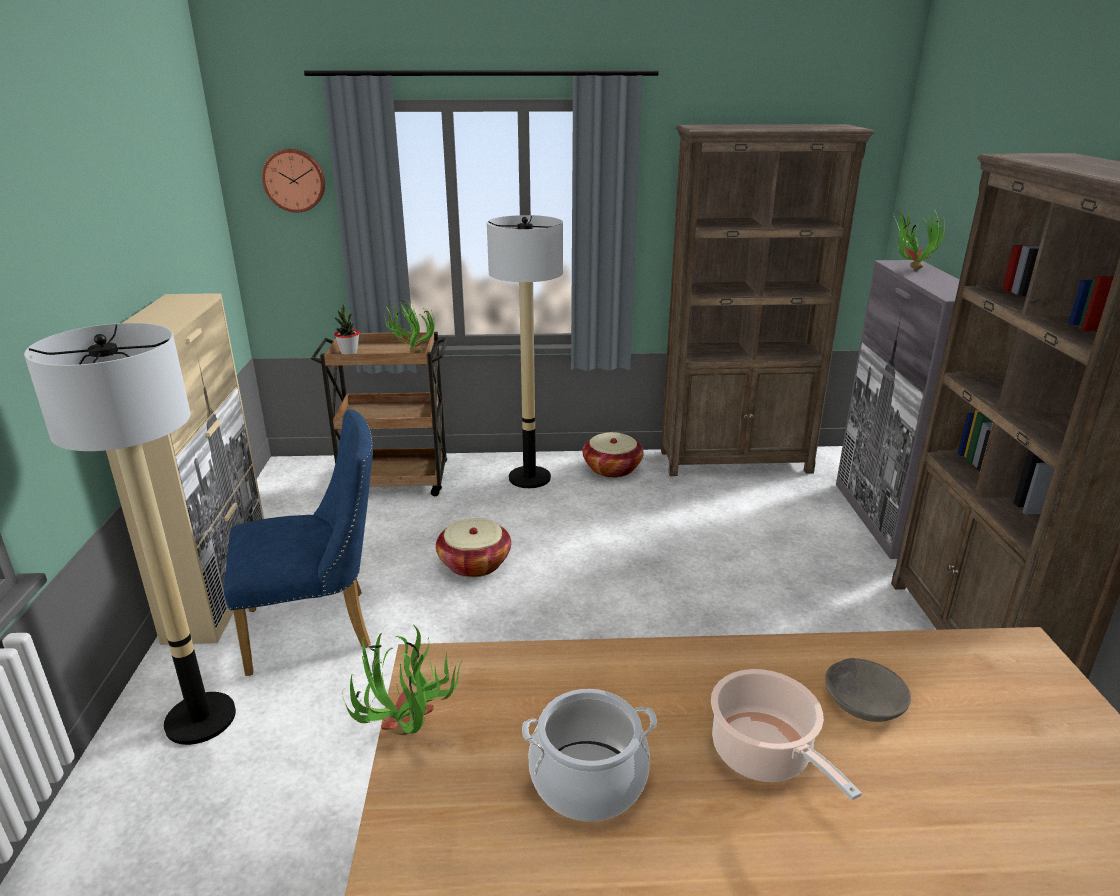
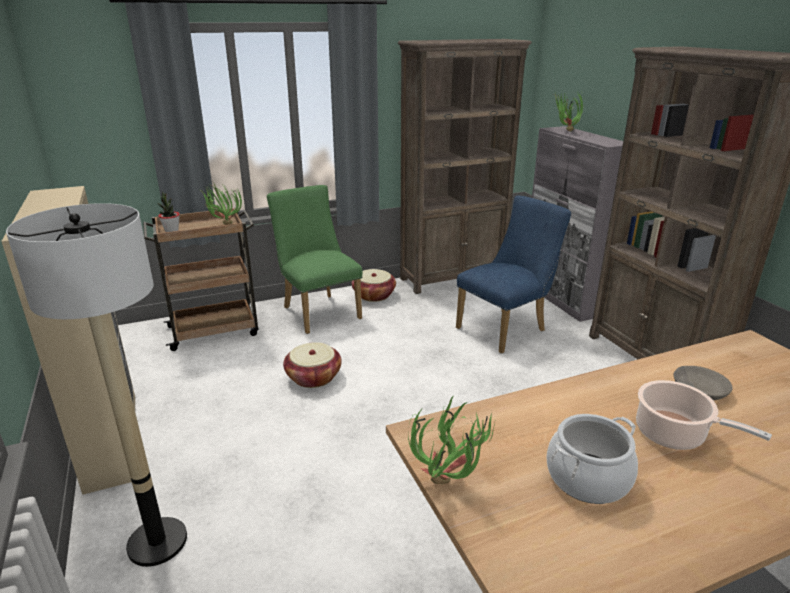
camera: 20 degrees left, 0 degrees up
blue chair [224,409,373,676] -> blue chair moved to [456,196,571,354]
wall clock [262,149,325,213] -> none
floor lamp [487,215,563,488] -> green chair [267,185,363,334]

